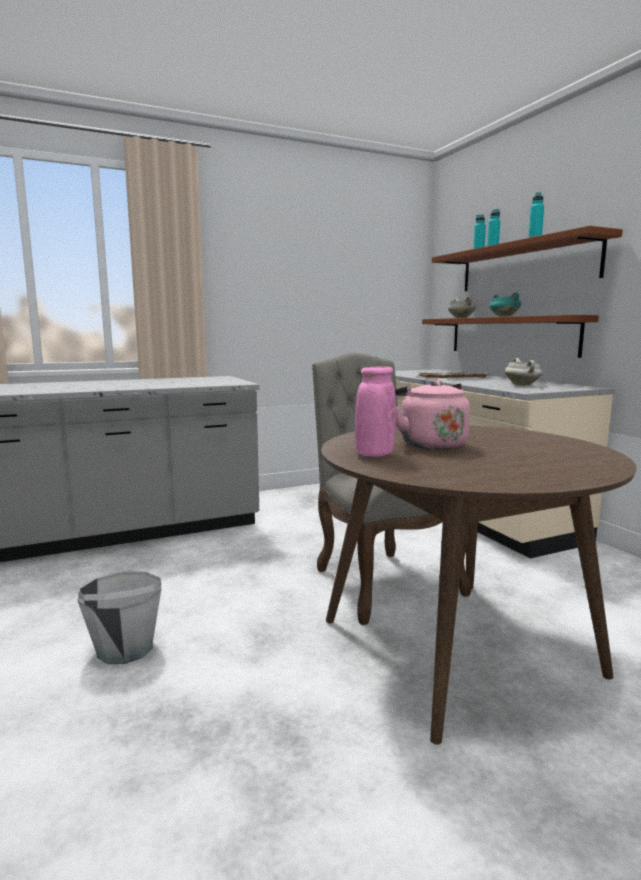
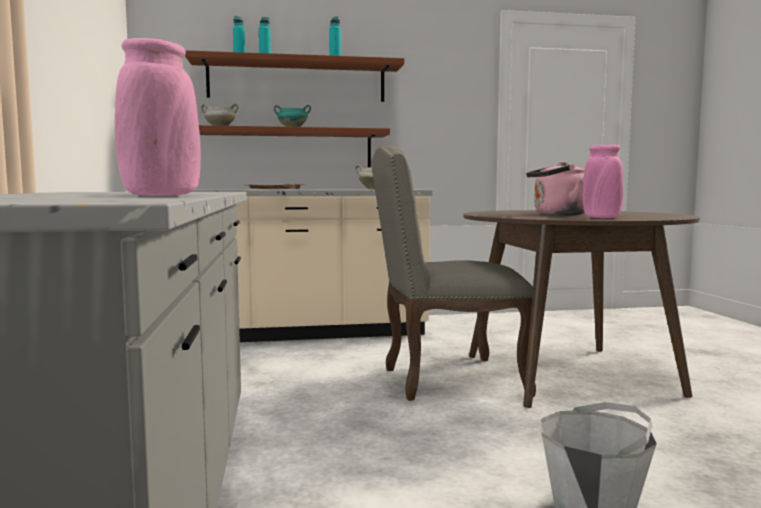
camera: 75 degrees left, 5 degrees down
none -> pink vase [115,38,201,196]

